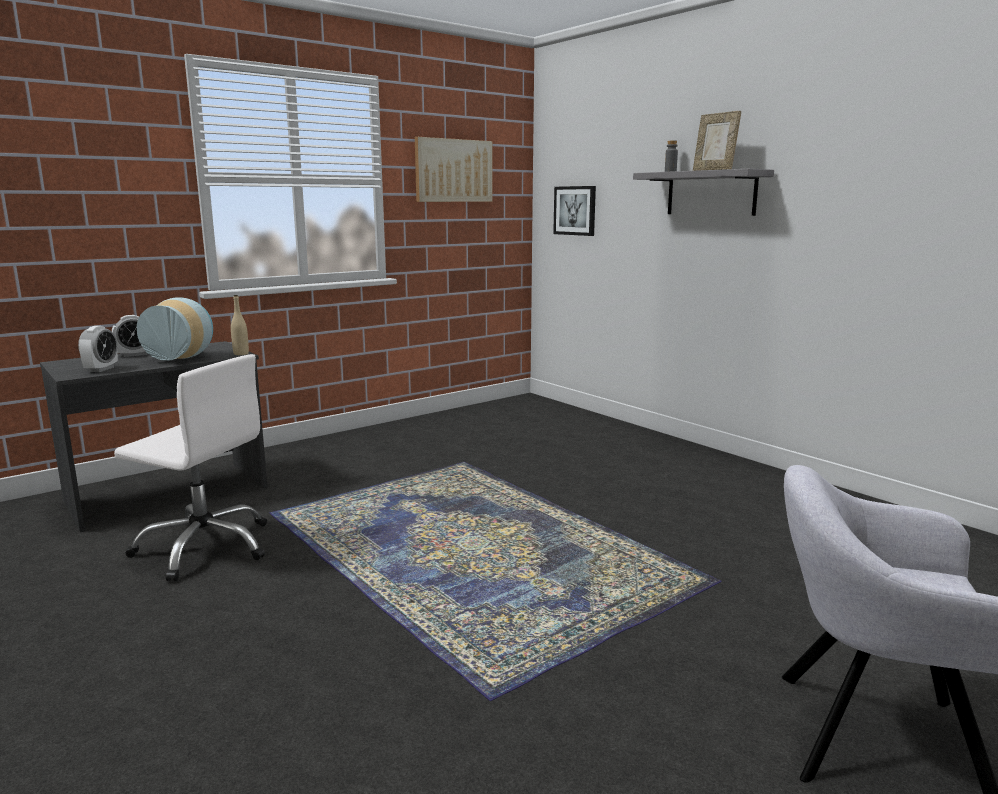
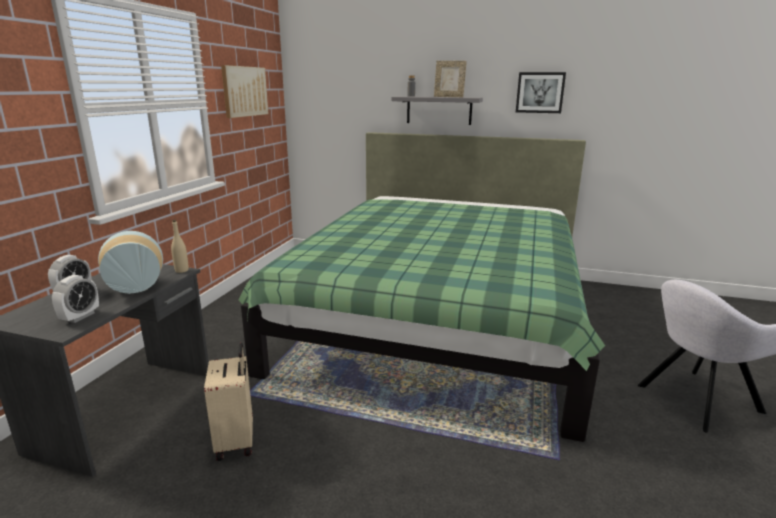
camera: 35 degrees left, 5 degrees up
alarm clock [78,326,118,372] -> alarm clock turned 45 degrees clockwise [52,275,99,323]
white office chair [114,354,267,581] -> beige suitcase [204,343,253,461]
picture [553,186,596,236] -> picture moved to [516,72,566,113]
none -> green bed [238,132,605,442]

